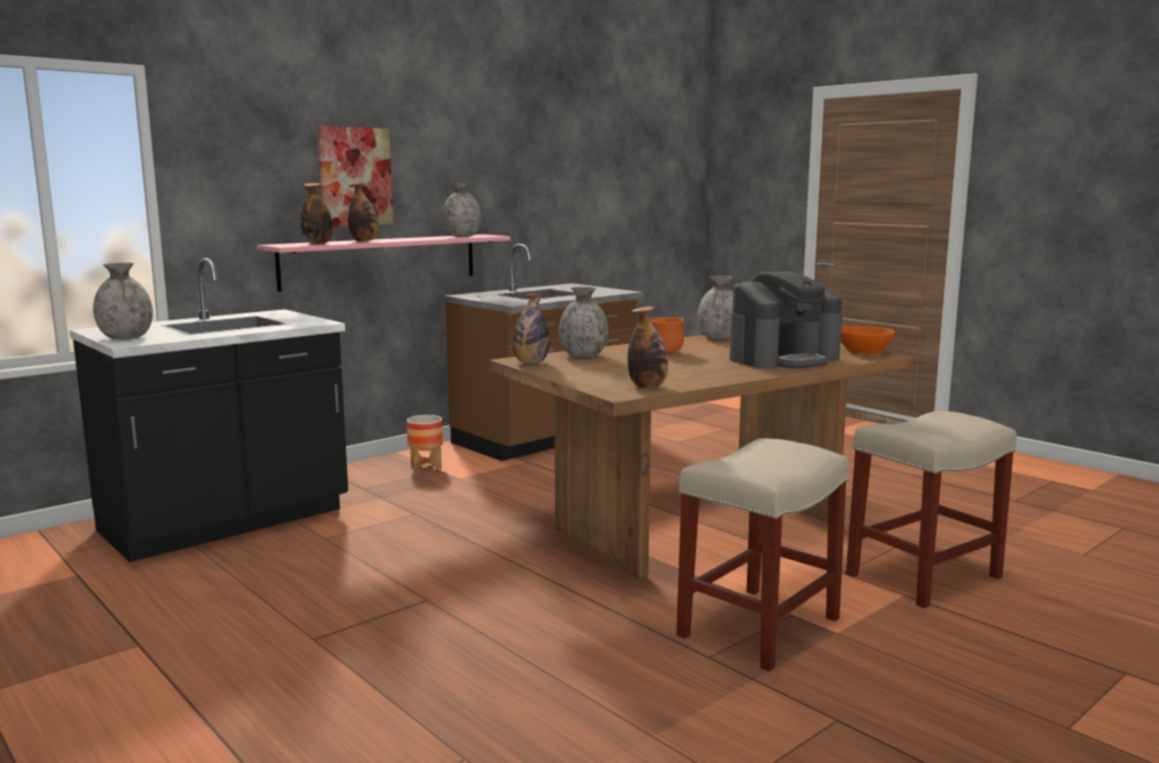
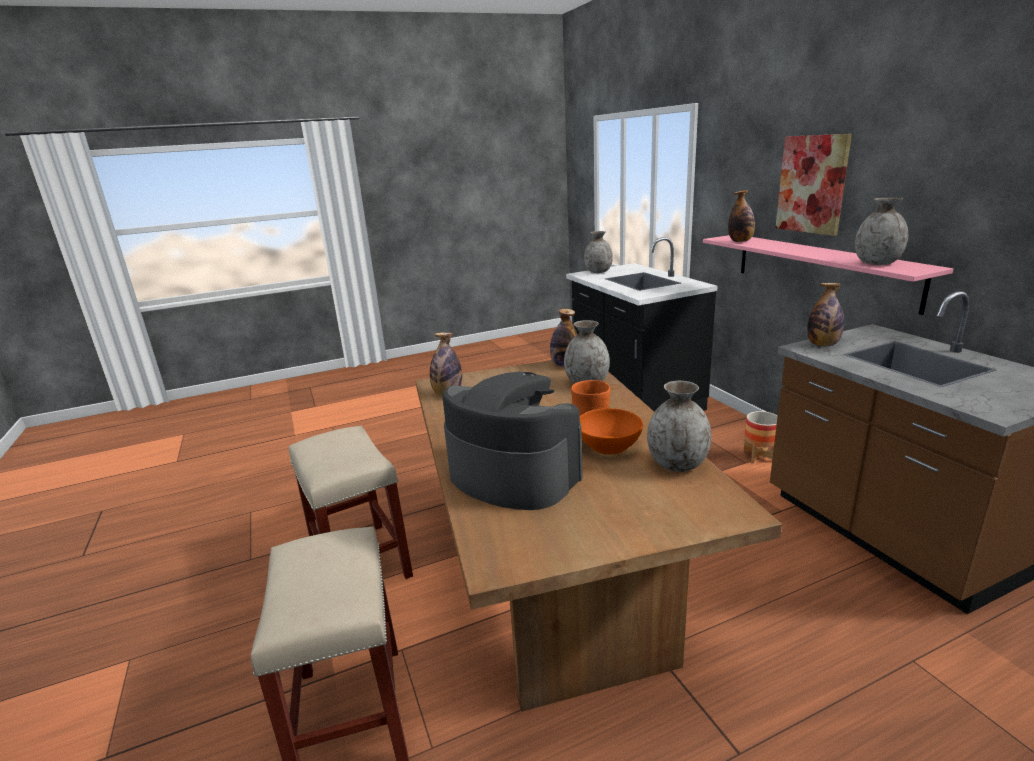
camera: 110 degrees right, 10 degrees up
bottle [348,183,378,242] -> bottle moved to [807,283,844,347]
coffee machine [729,271,842,369] -> coffee machine turned 135 degrees clockwise [442,371,583,510]
orange bowl [841,326,895,355] -> orange bowl moved to [580,408,643,455]

